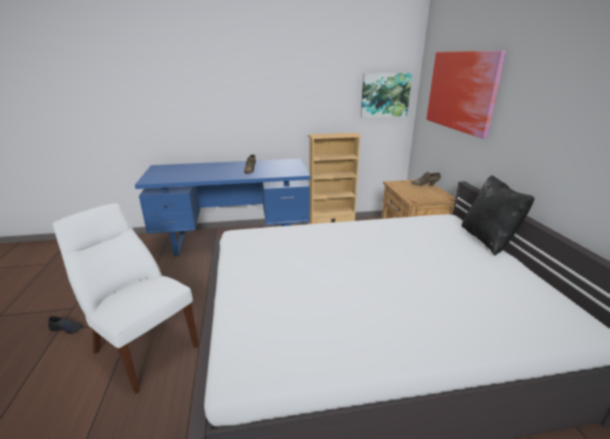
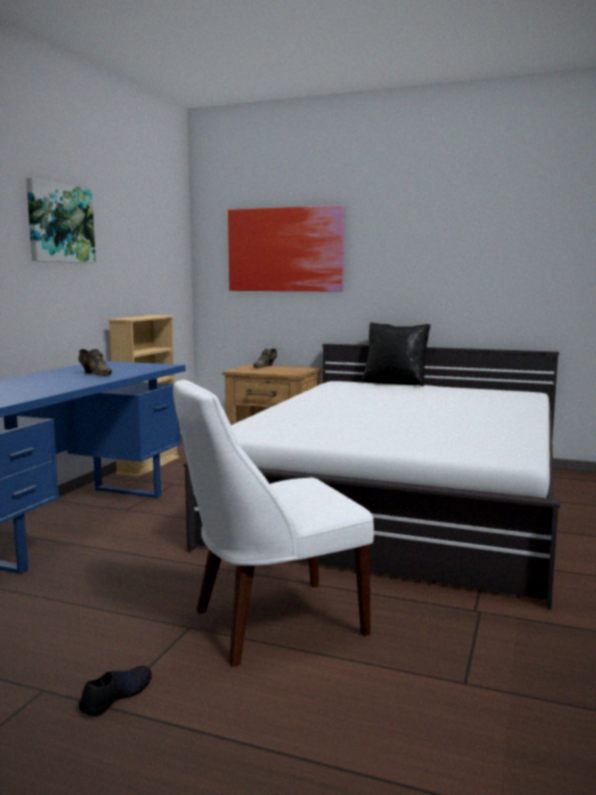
camera: 60 degrees left, 15 degrees down
picture [361,73,412,118] -> picture moved to [26,178,96,263]

